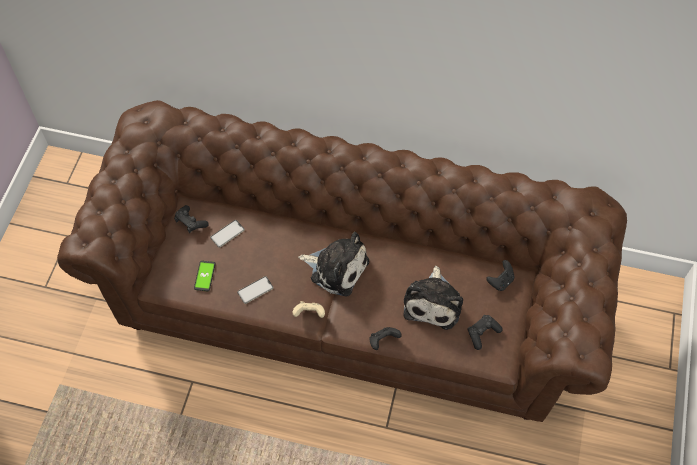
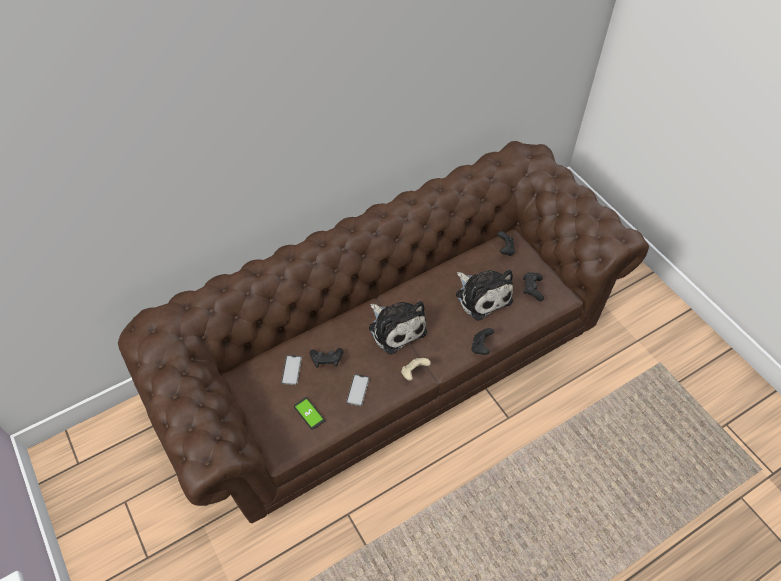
camera: 45 degrees left, 5 degrees down
black game controller [174,205,209,233] -> black game controller moved to [310,348,344,368]
plush toy [298,232,369,297] -> plush toy turned 75 degrees clockwise [369,301,427,355]

